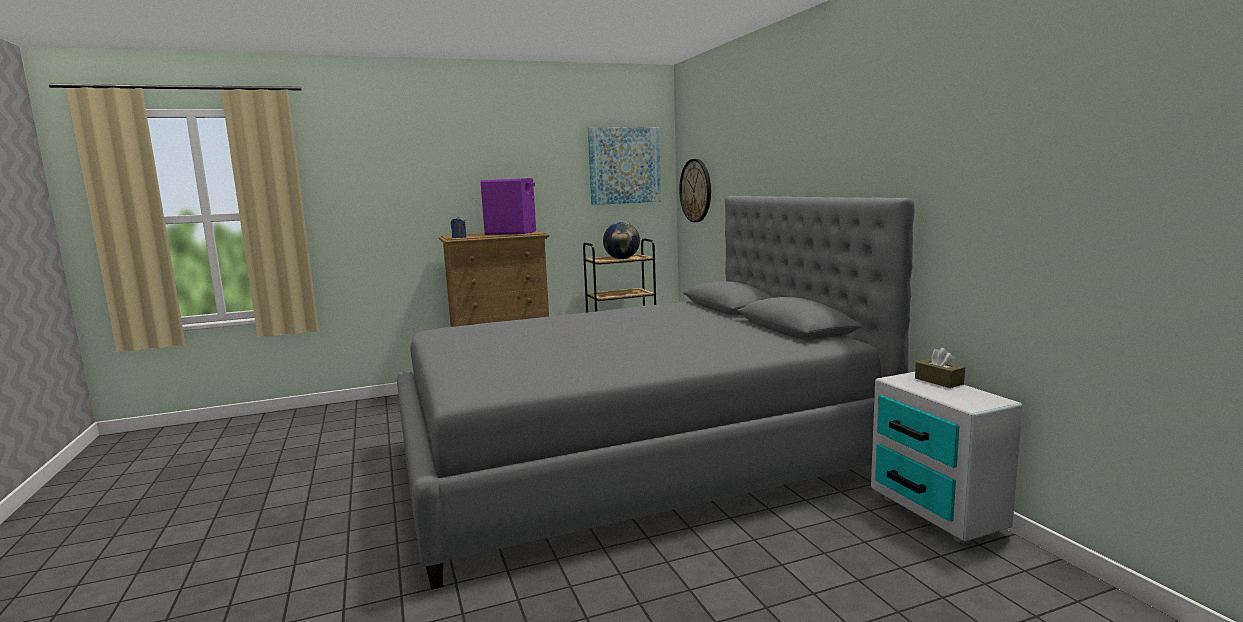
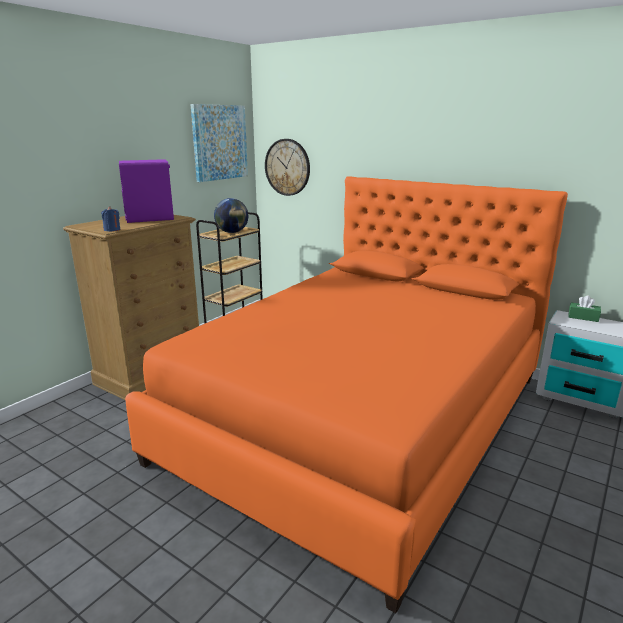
camera: 35 degrees left, 10 degrees up
grey bed [397,196,915,590] -> orange bed [125,176,568,613]
brown tissue box [915,348,965,388] -> green tissue box [568,295,601,322]

